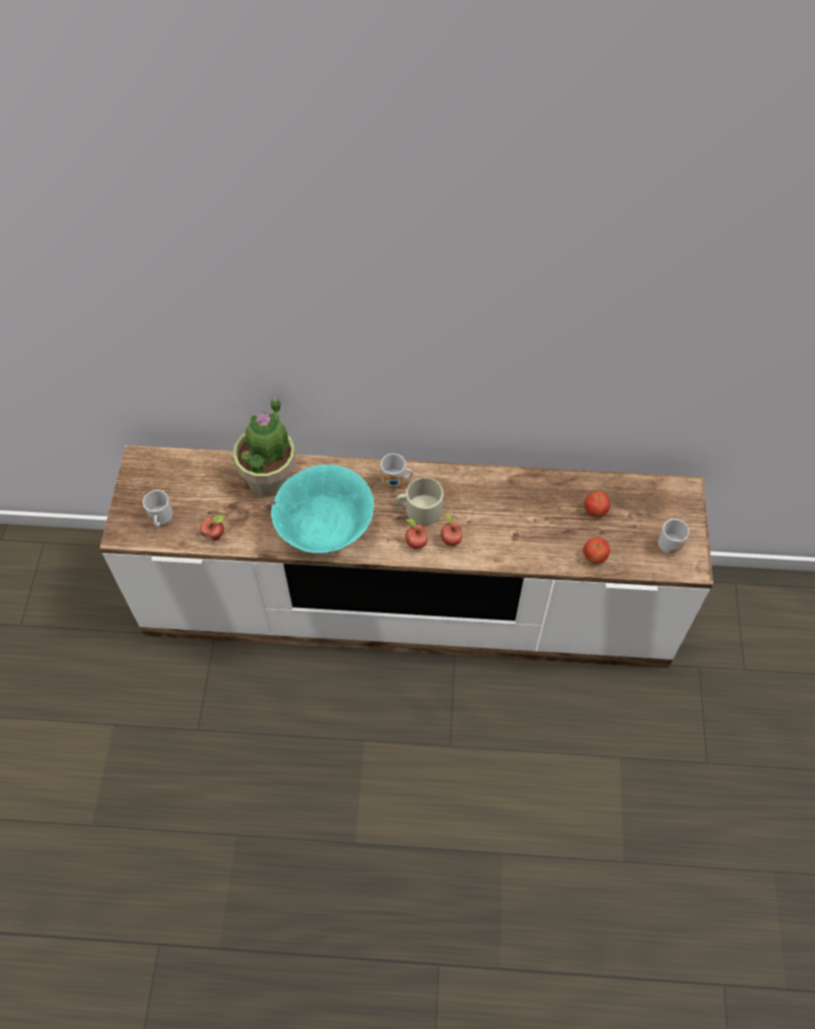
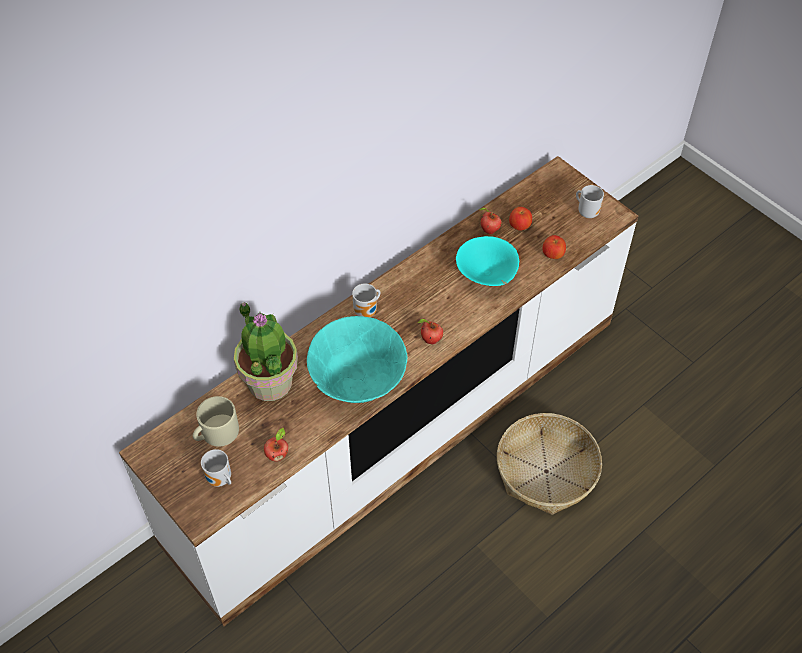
camera: 45 degrees left, 5 degrees down
beige mug [396,477,443,526] -> beige mug moved to [193,396,239,447]
apple [441,514,462,545] -> apple moved to [479,208,502,234]
none -> turquoise bowl [456,236,519,286]
none -> basket [497,413,602,515]

